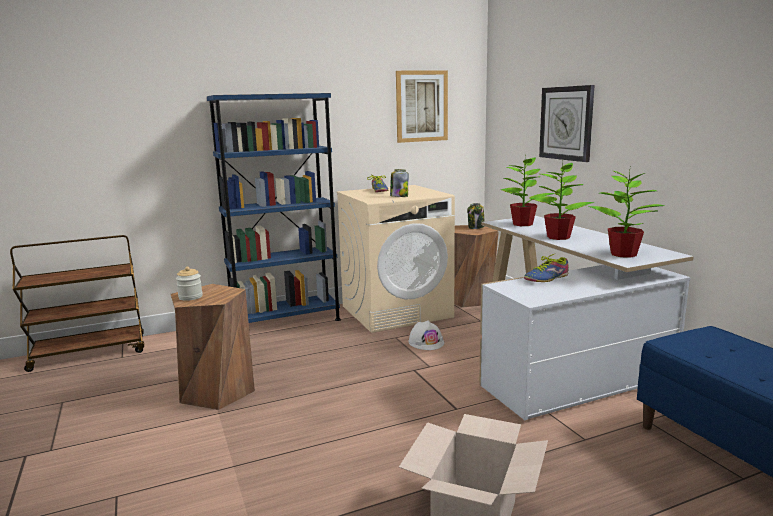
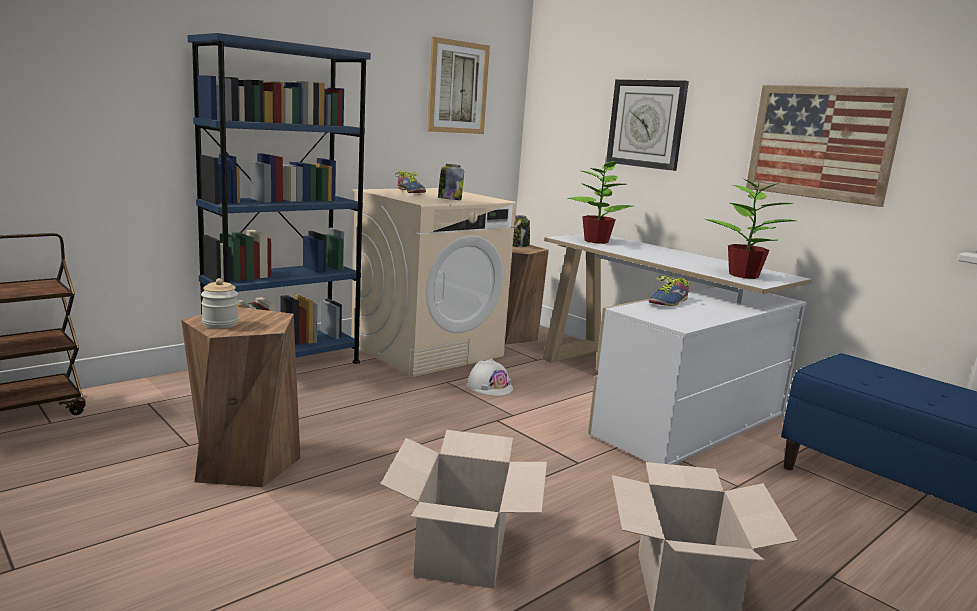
camera: 20 degrees left, 0 degrees up
potted plant [531,162,595,240] -> none
none -> cardboard box [380,430,547,589]
none -> picture [746,85,909,207]

